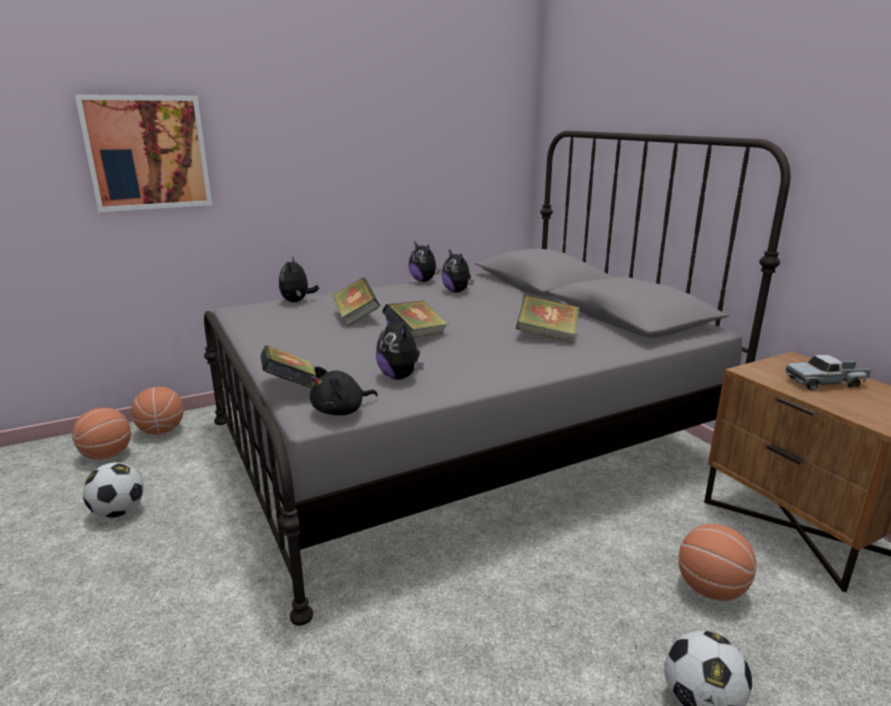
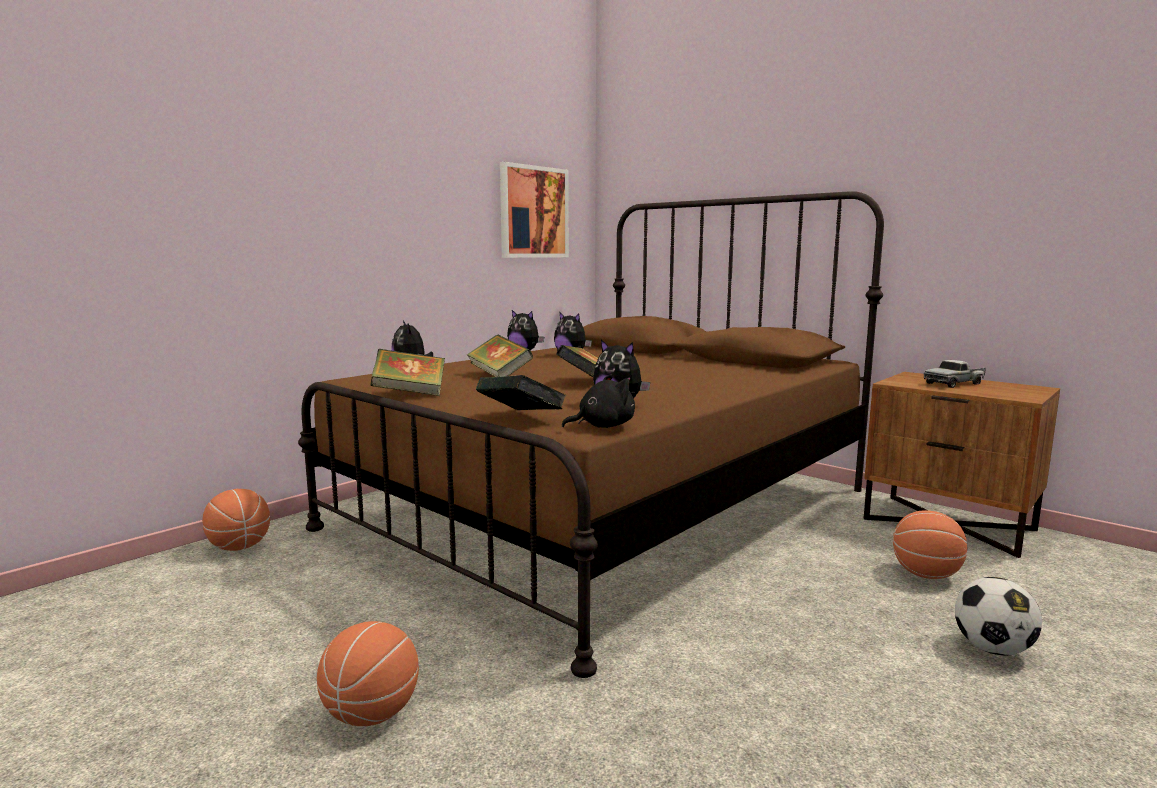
camera: 20 degrees left, 10 degrees down
basketball [72,408,131,460] -> basketball moved to [317,621,419,726]
picture [75,94,212,212] -> picture moved to [500,162,569,258]
football [83,462,144,518] -> none
grey bed [204,131,791,626] -> brown bed [298,191,884,678]
black plush toy [310,366,378,416] -> black plush toy turned 150 degrees counterclockwise [562,374,635,428]
book [516,295,579,343] -> book moved to [370,349,445,396]

